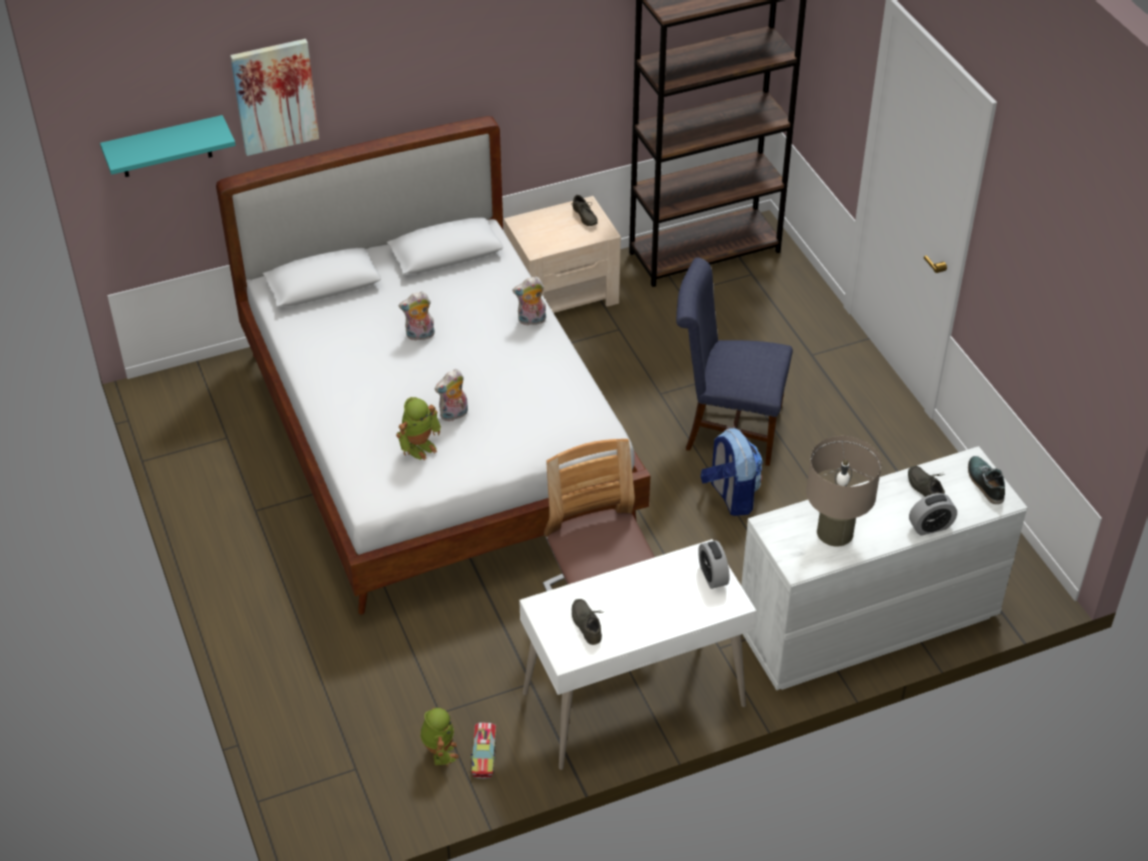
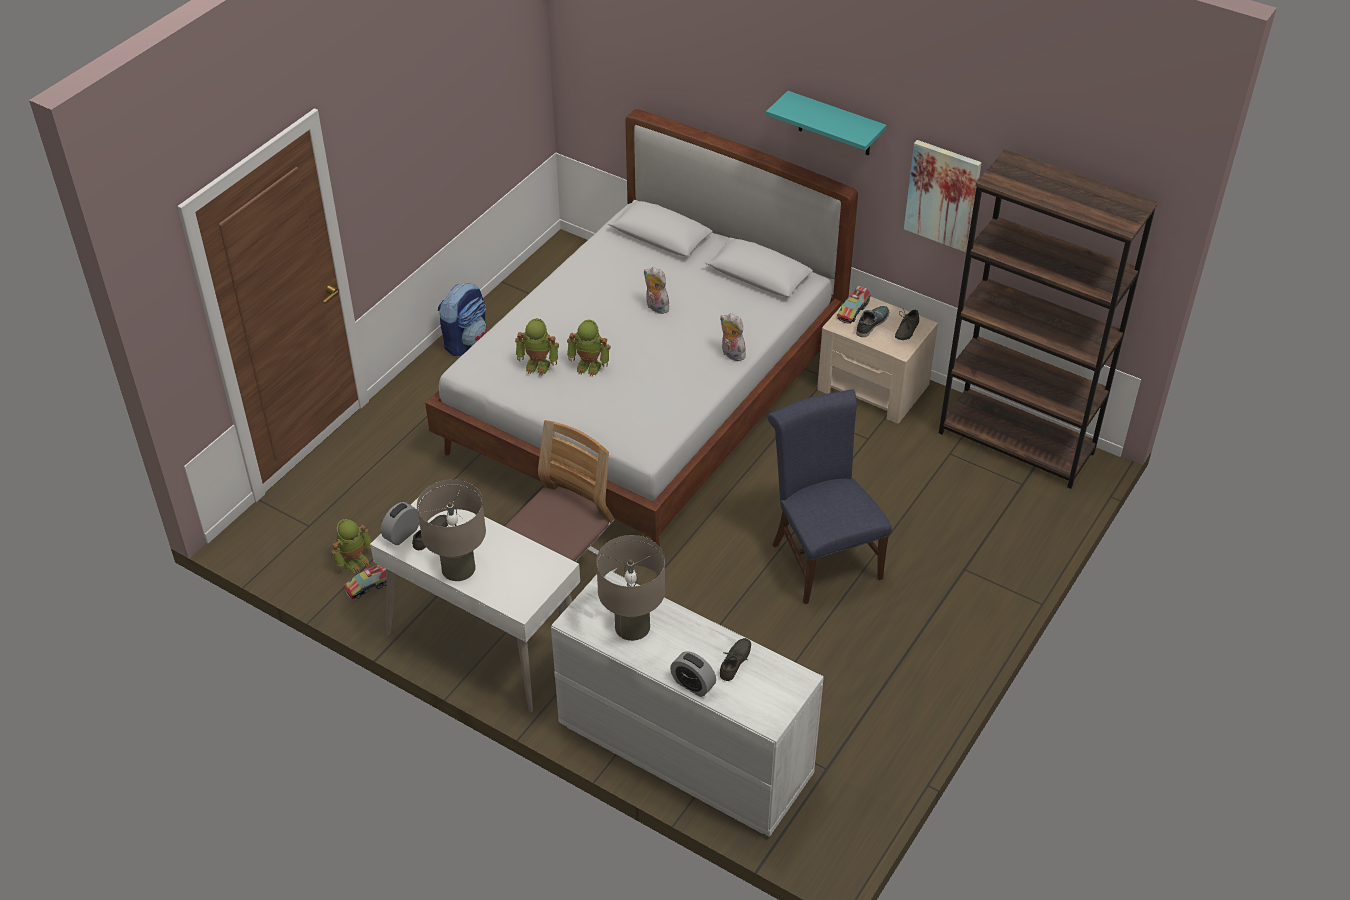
camera: 55 degrees right, 0 degrees up
turquoise shelf [100,115,236,177] -> turquoise shelf moved to [766,91,886,156]
picture [230,39,319,156] -> picture moved to [904,140,982,252]
plush toy [435,369,468,421] -> toy robot [567,320,611,377]
alarm clock [698,540,729,589] -> alarm clock moved to [381,502,419,545]
backpack [701,428,763,516] -> backpack moved to [438,283,487,356]
shoe [968,456,1005,504] -> shoe moved to [856,306,889,337]
none -> beige table lamp [417,479,486,581]
none -> toy truck [837,285,871,324]

